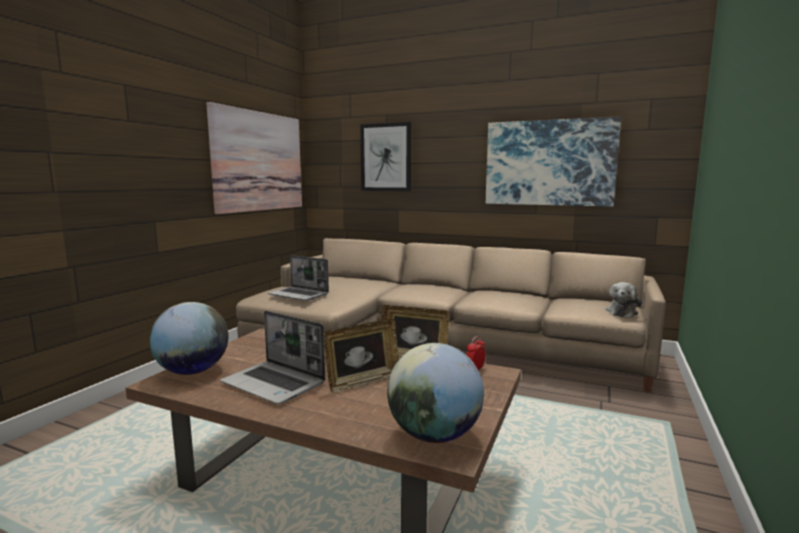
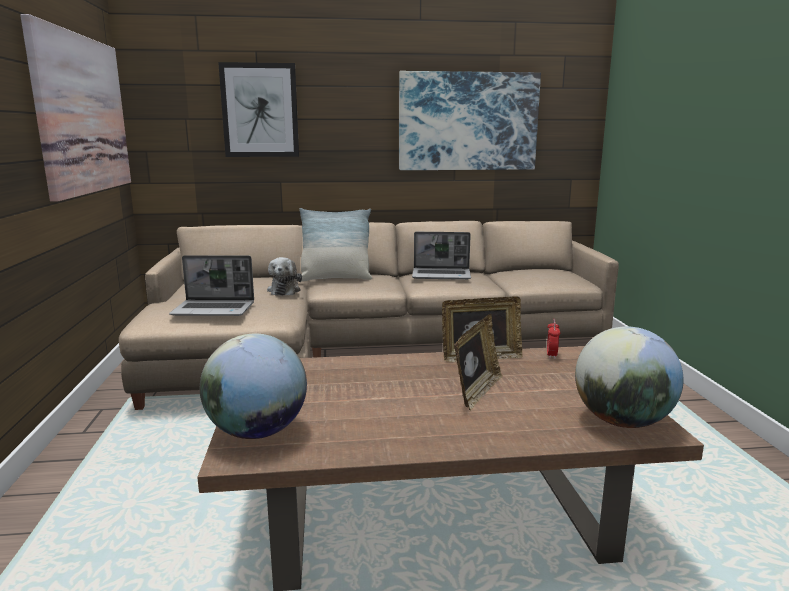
camera: 30 degrees left, 5 degrees up
laptop [220,310,325,404] -> laptop moved to [412,232,471,280]
plush toy [605,282,642,318] -> plush toy moved to [267,257,302,296]
none -> pillow [299,208,372,282]

